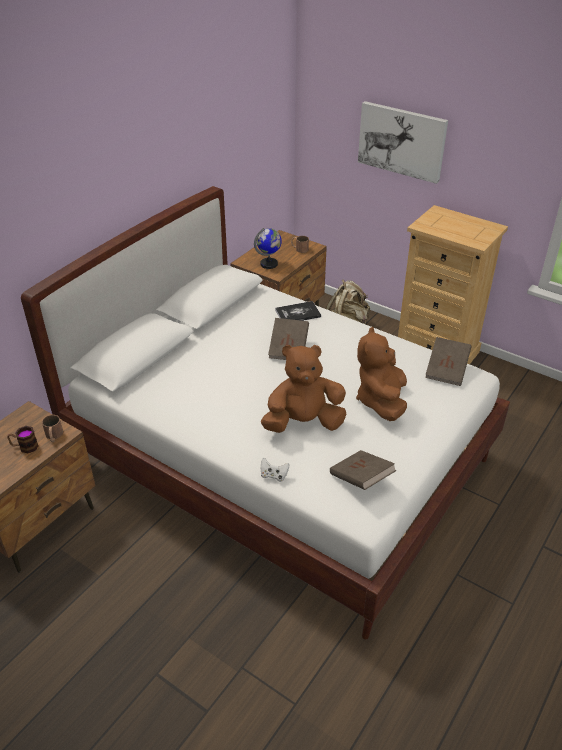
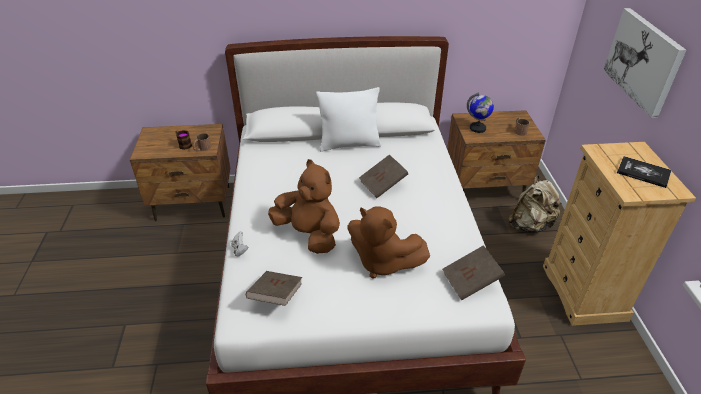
camera: 50 degrees right, 0 degrees up
book [275,301,321,321] -> book moved to [617,156,671,188]
brown plush toy [356,327,407,421] -> brown plush toy turned 120 degrees counterclockwise [348,206,430,278]
none -> white pillow [316,87,381,152]

